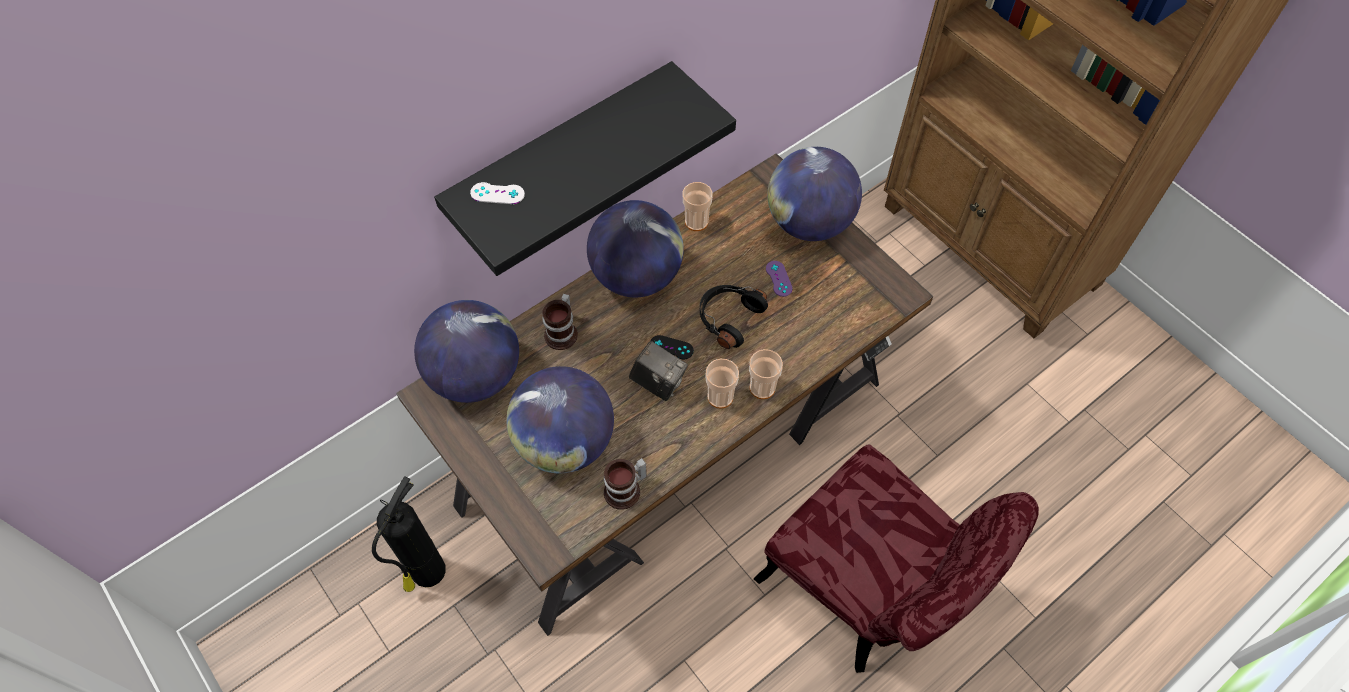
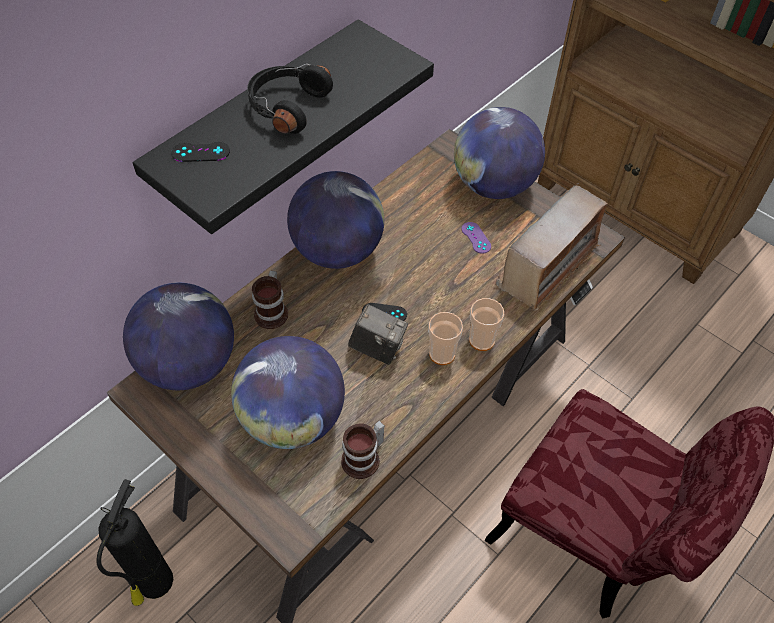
camera: 10 degrees left, 5 degrees down
white game controller [470,182,525,204] -> black game controller [171,142,230,162]
cup [683,182,712,231] -> none
black headphones [700,285,768,349] -> black headphones moved to [247,64,333,134]
none -> radio [496,183,608,311]

